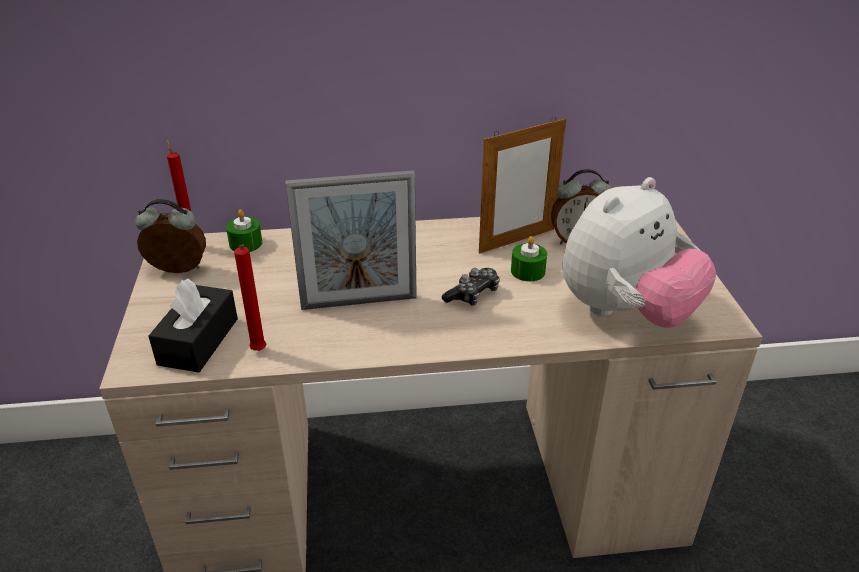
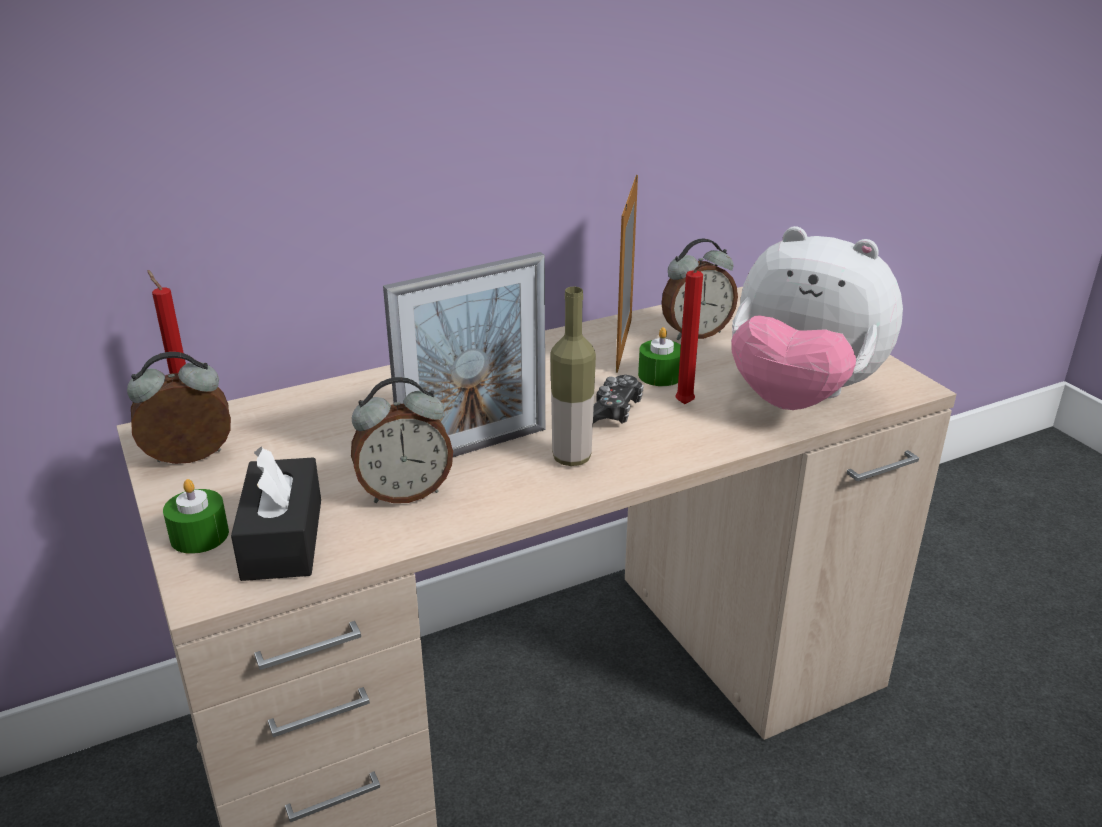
camera: 20 degrees left, 5 degrees down
green candle [226,210,262,252] -> green candle moved to [163,479,229,554]
red candle [234,245,266,351] -> red candle moved to [675,263,708,404]
picture frame [479,117,566,254] -> picture frame turned 150 degrees clockwise [616,175,638,373]
plush toy [562,177,716,328] -> plush toy turned 90 degrees clockwise [731,226,903,410]
none -> alarm clock [351,377,453,503]
none -> bottle [550,286,596,466]

